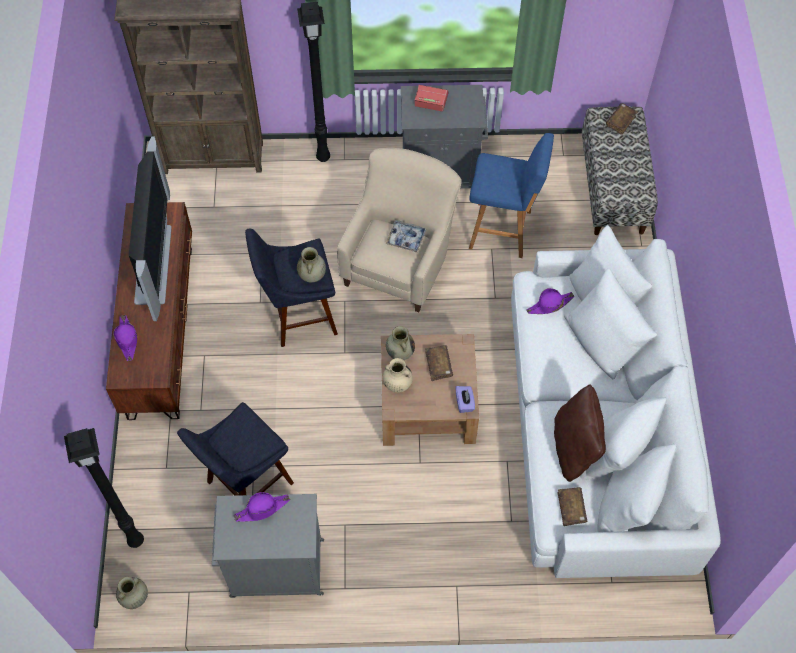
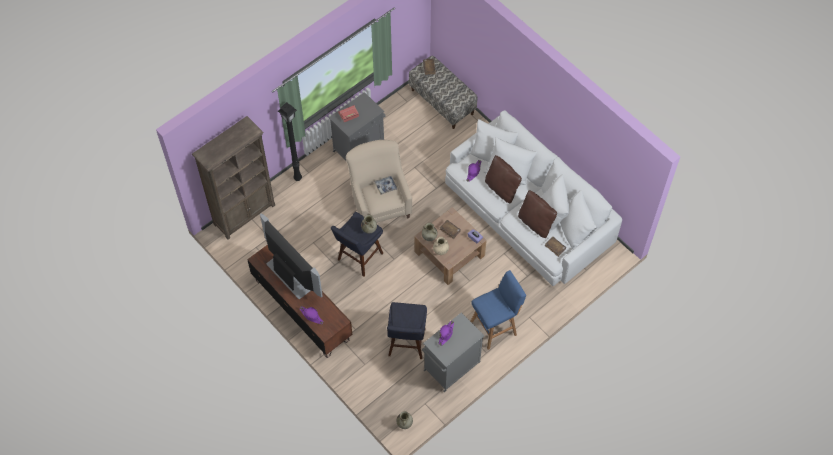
camera: 40 degrees left, 0 degrees up
black floor lamp [64,428,144,548] -> none
blue stool [469,133,554,258] -> blue stool moved to [471,270,526,350]
none -> brown pillow [485,155,522,203]

